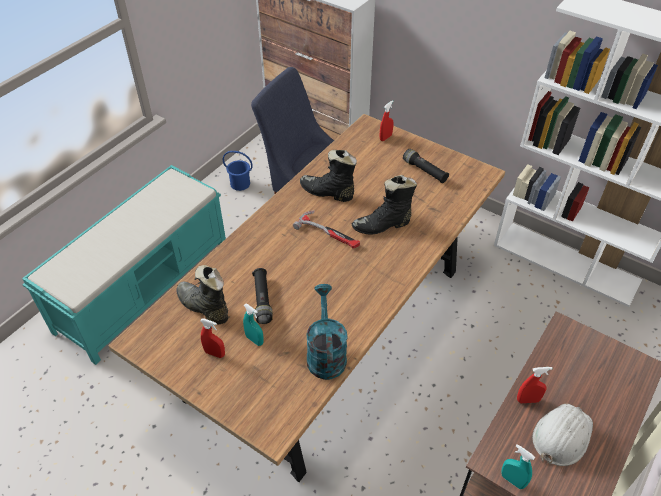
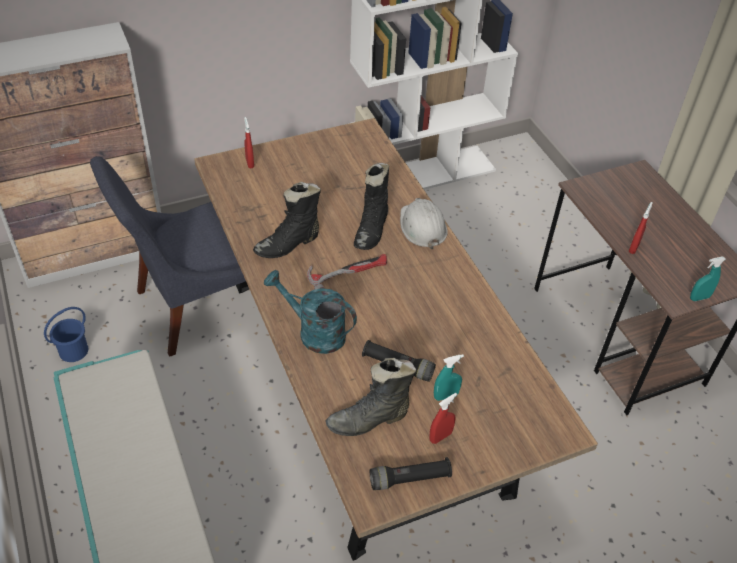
camera: 60 degrees left, 0 degrees up
turquoise watering can [306,284,348,380] -> turquoise watering can moved to [264,270,357,354]
black flashlight [403,149,449,183] -> black flashlight moved to [370,457,452,490]
white hard hat [532,403,593,466] -> white hard hat moved to [400,198,448,249]

